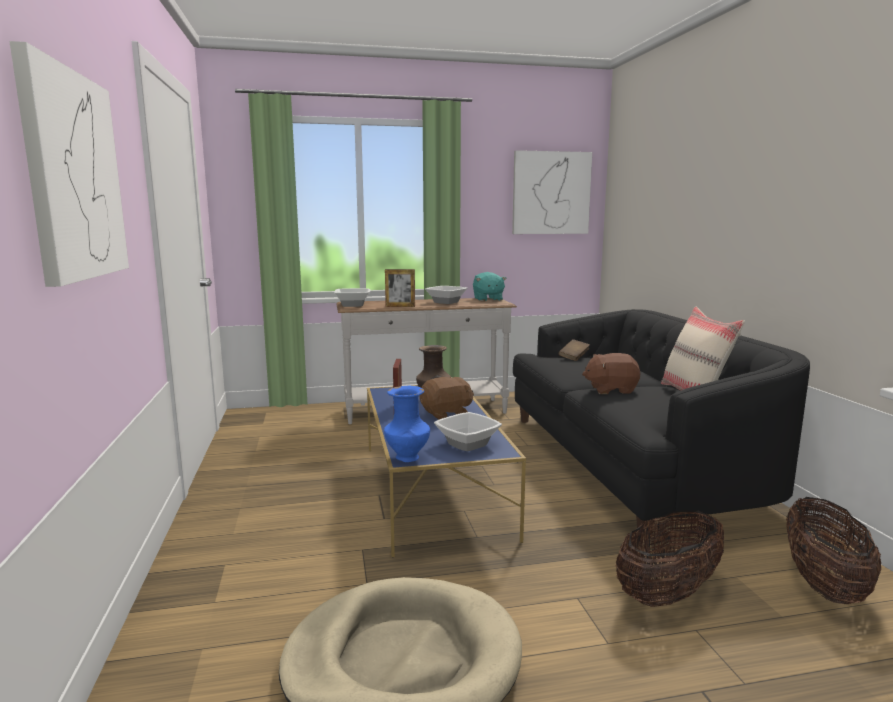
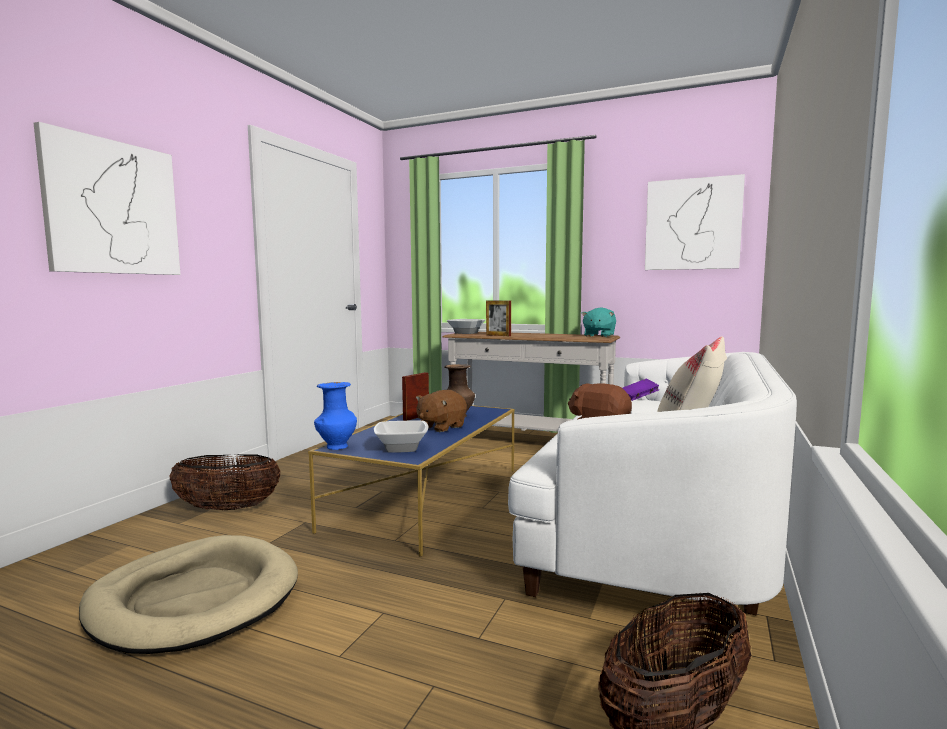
camera: 35 degrees right, 5 degrees down
brown plush toy [419,377,474,419] -> brown plush toy turned 120 degrees clockwise [416,390,467,432]
bowl [425,286,467,304] -> none
black sofa [513,309,810,544] -> white sofa [508,352,797,615]
brown book [558,339,590,361] -> purple book [623,379,659,401]
basket [615,510,724,607] -> basket moved to [170,454,280,510]

